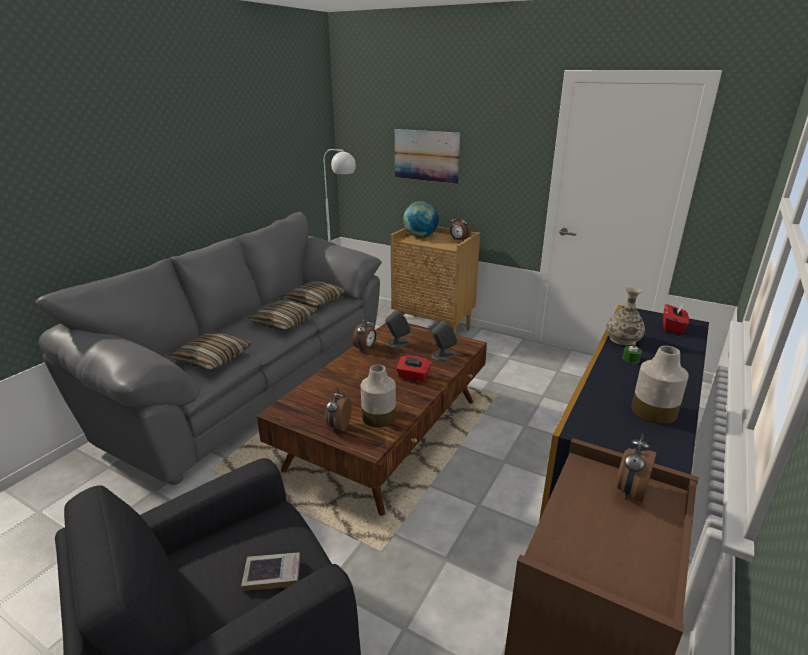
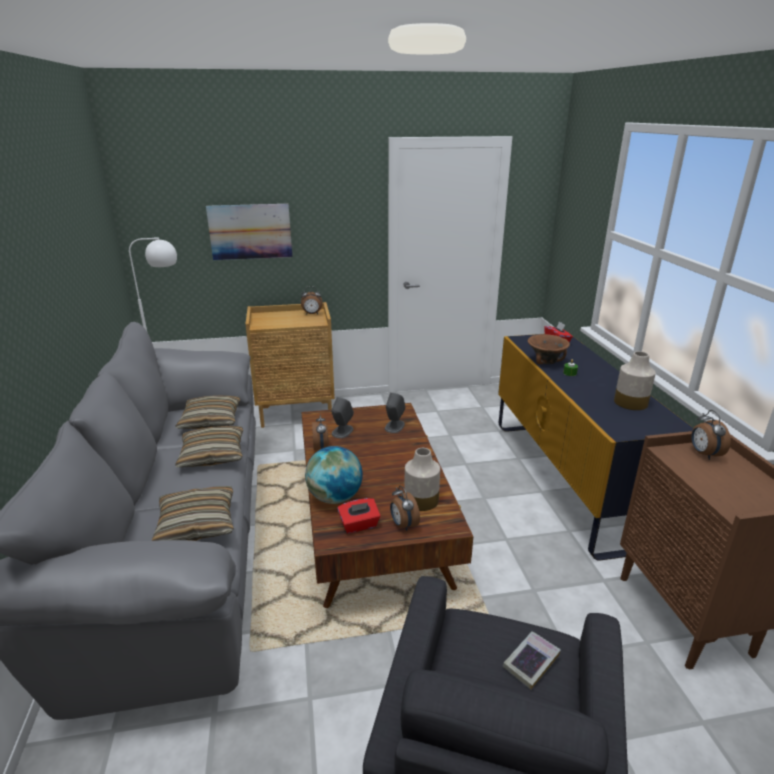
camera: 40 degrees left, 0 degrees up
red tissue box [396,356,431,382] -> red tissue box moved to [337,498,380,533]
globe [403,201,439,237] -> globe moved to [305,446,363,504]
vase [606,287,645,345] -> brown bowl [528,334,570,364]

